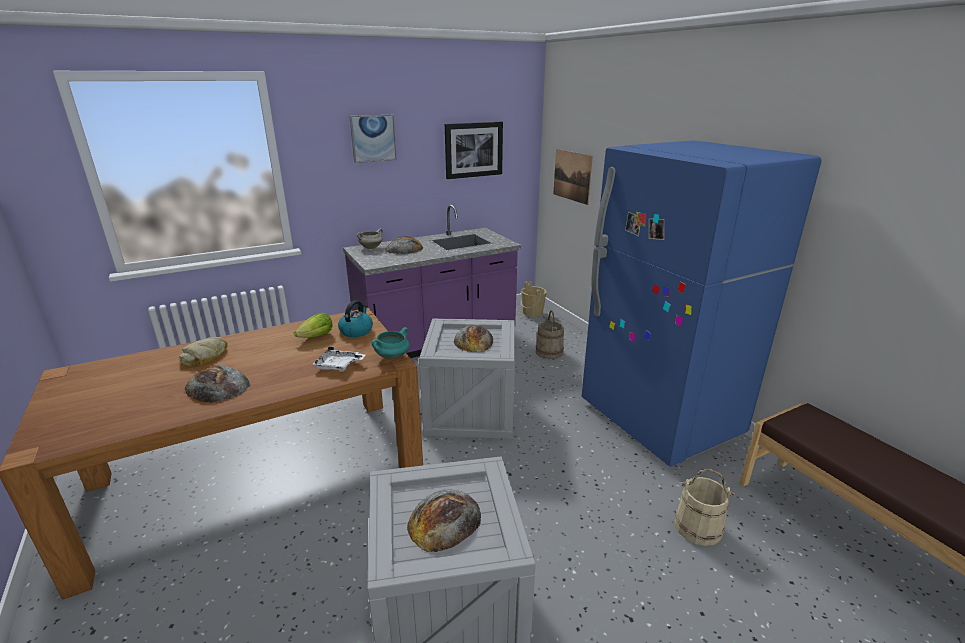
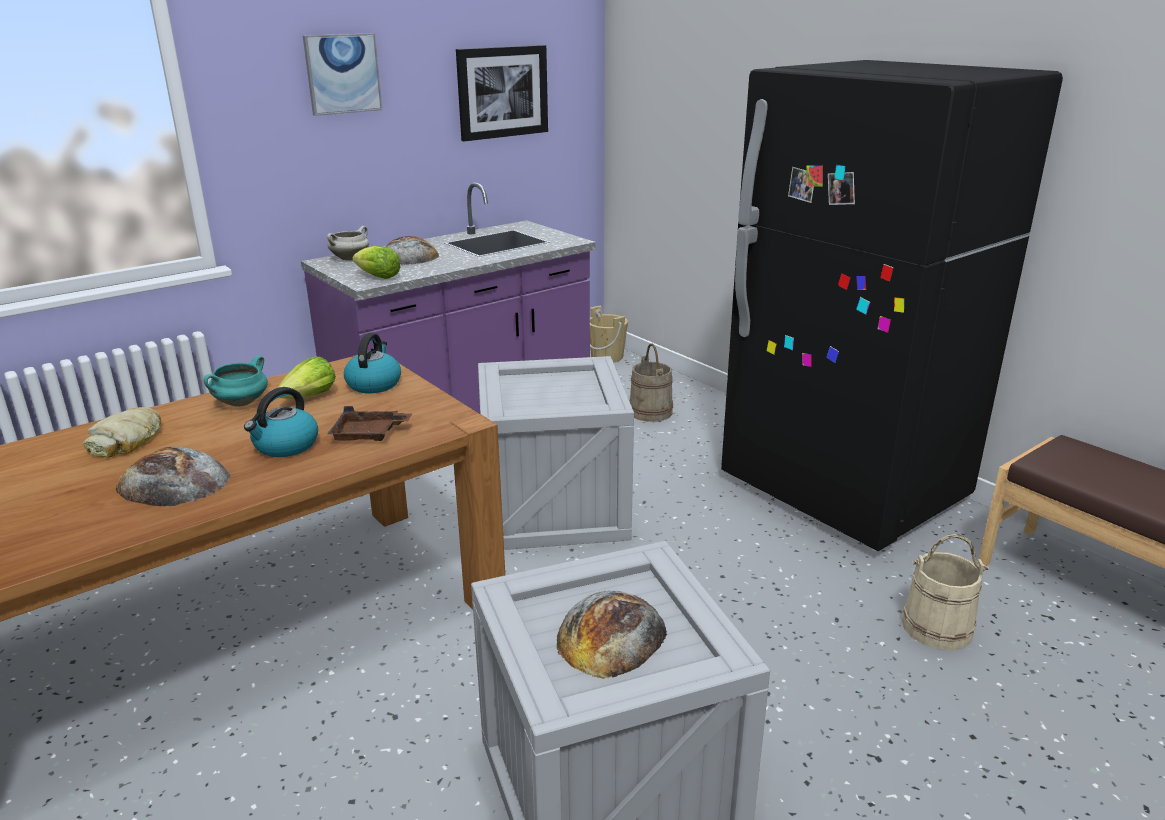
camera: 10 degrees left, 0 degrees up
white tray [312,346,366,371] -> brown tray [327,406,412,441]
turquoise cooking pot [372,327,410,360] -> turquoise cooking pot moved to [204,355,268,407]
bread [454,325,493,352] -> none
picture [553,149,593,205] -> none
blue fridge [581,140,822,467] -> black fridge [721,60,1063,551]
none -> kettle [244,387,318,457]
none -> lettuce [352,246,400,279]

